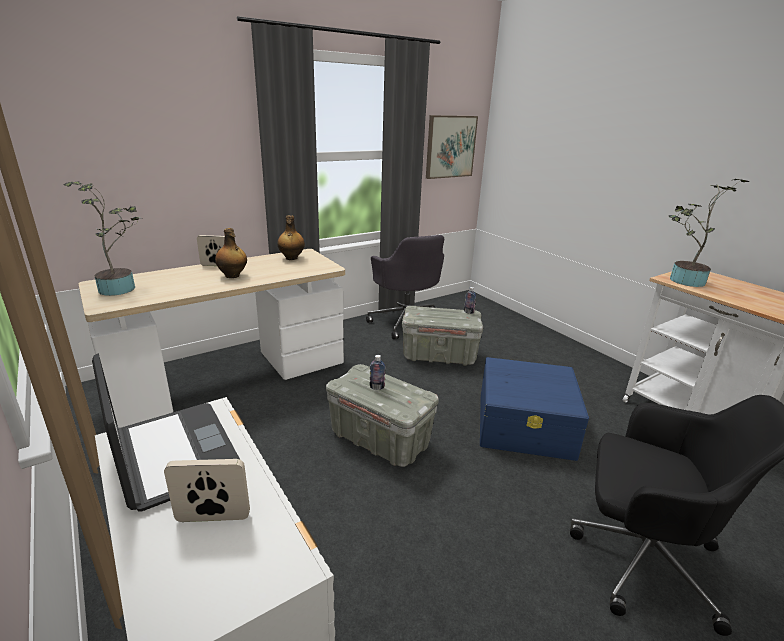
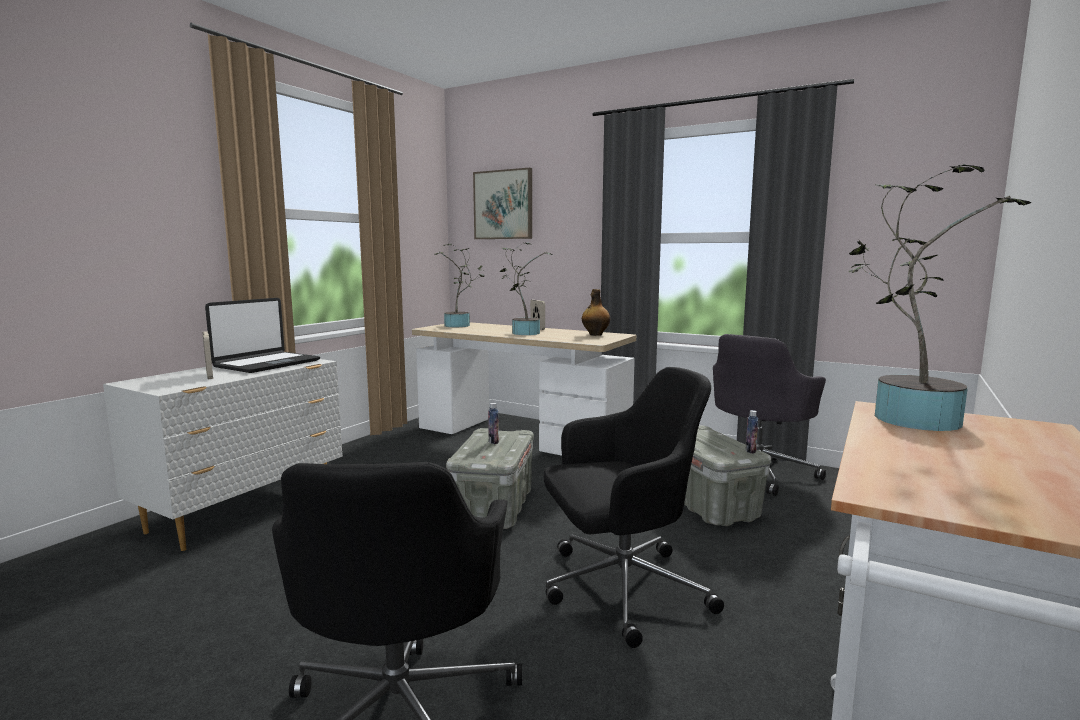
camera: 65 degrees right, 15 degrees down
bottle [215,228,247,278] -> potted plant [500,242,553,335]
picture [426,115,478,179] -> picture moved to [473,168,532,239]
blue storage box [480,357,589,461] -> black office chair [544,367,724,648]

